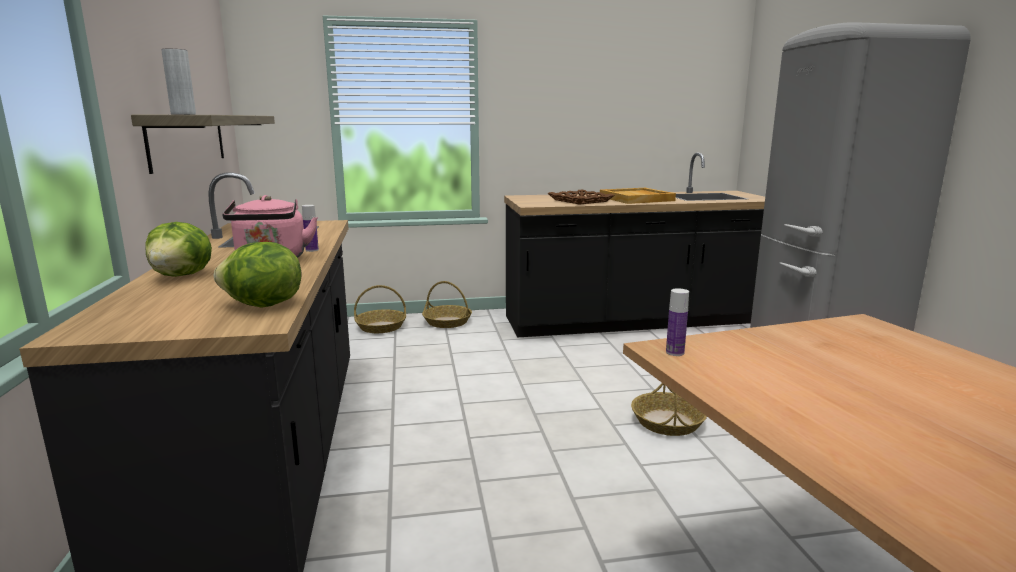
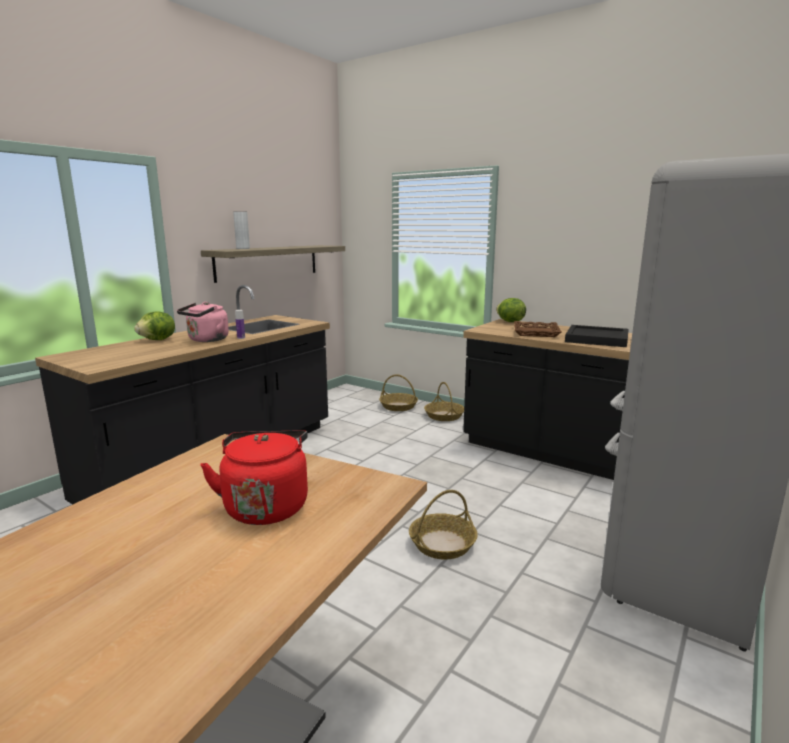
camera: 45 degrees right, 0 degrees up
lettuce [214,242,301,308] -> lettuce moved to [496,298,526,322]
beige tray [600,188,676,204] -> black tray [565,325,629,347]
bottle [666,288,689,356] -> none
none -> red kettle [200,430,308,525]

